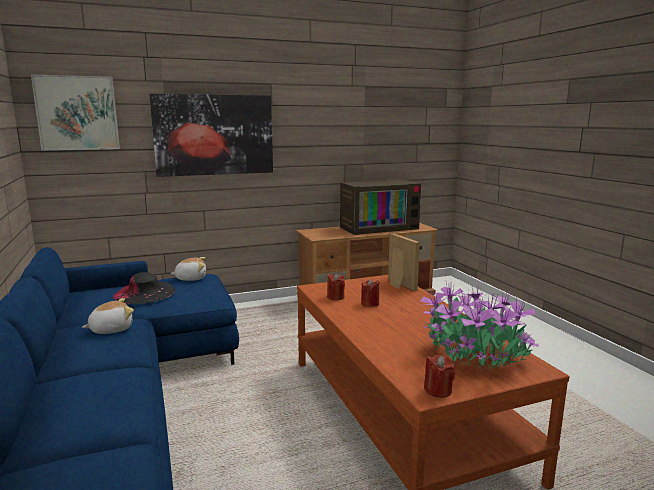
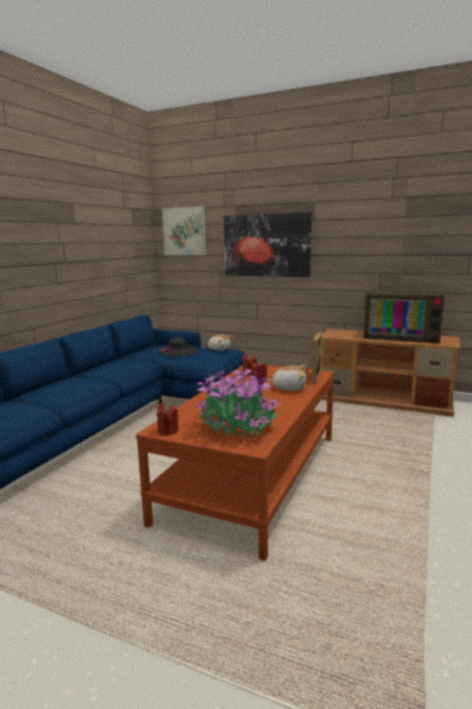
camera: 45 degrees right, 0 degrees up
plush toy [82,298,134,334] -> plush toy moved to [268,365,306,391]

